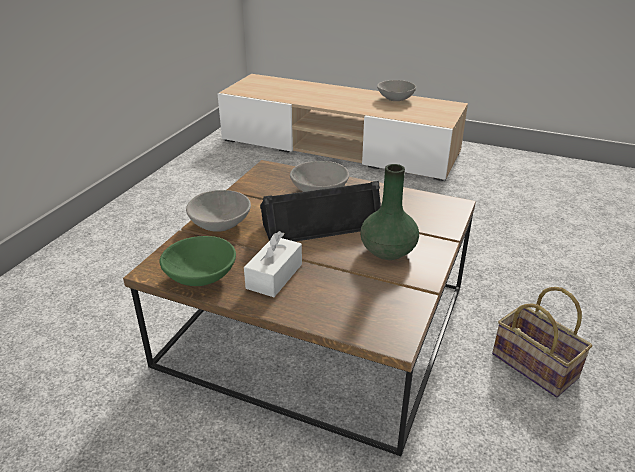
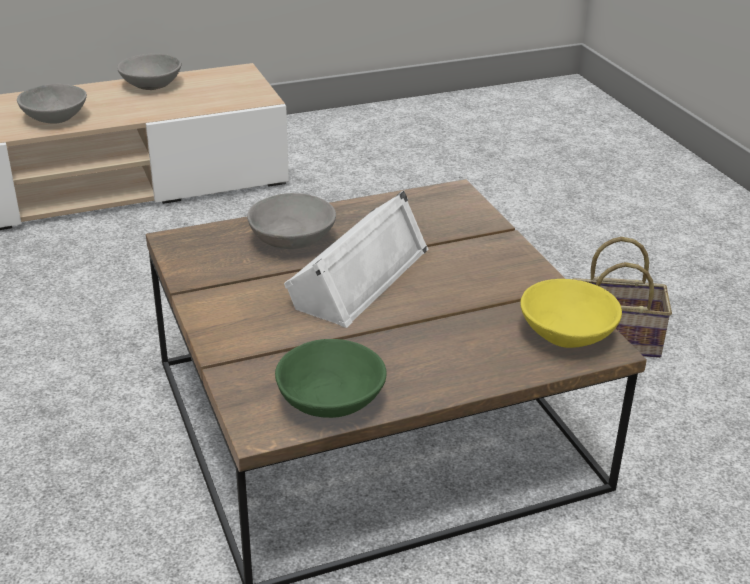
camera: 45 degrees left, 0 degrees up
grey bowl [186,190,251,232] -> grey bowl moved to [17,84,87,123]
white tissue box [244,231,302,297] -> none
black speaker [260,181,381,242] -> white speaker [284,190,429,328]
green vase [360,164,419,260] -> none
none -> yellow bowl [520,279,622,348]

